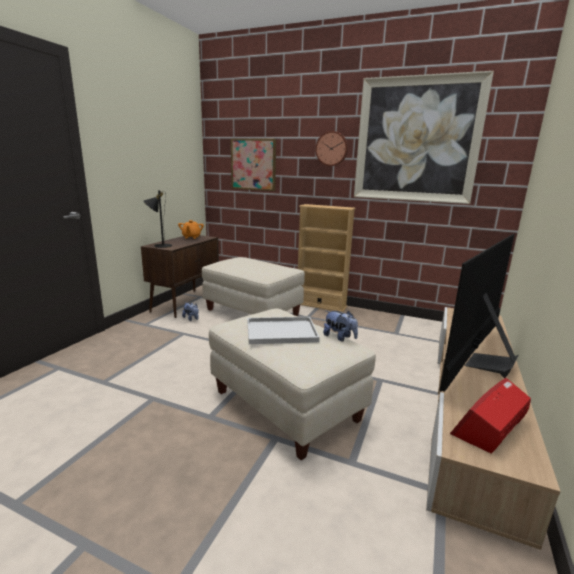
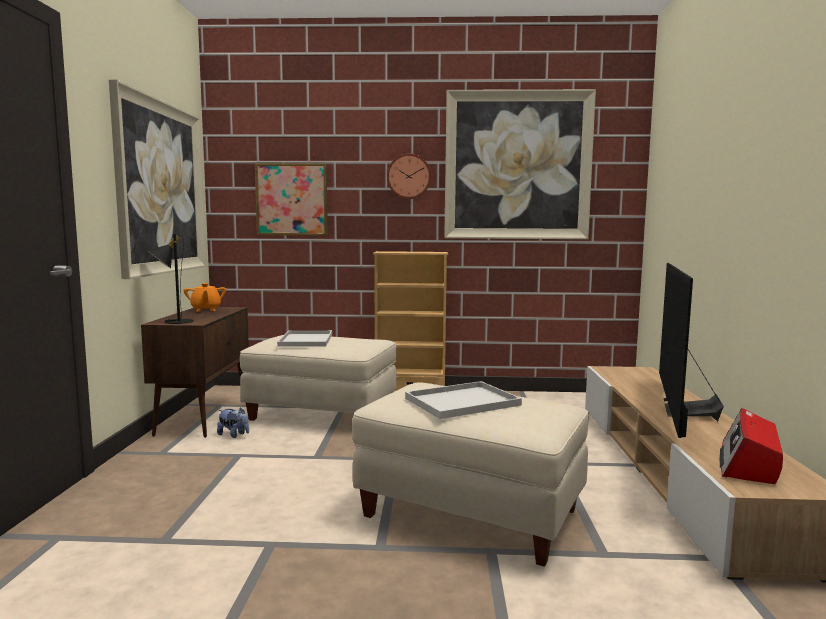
camera: 20 degrees left, 10 degrees down
plush toy [323,311,358,341] -> none
none -> picture [109,80,206,279]
none -> white tray [277,330,332,347]

